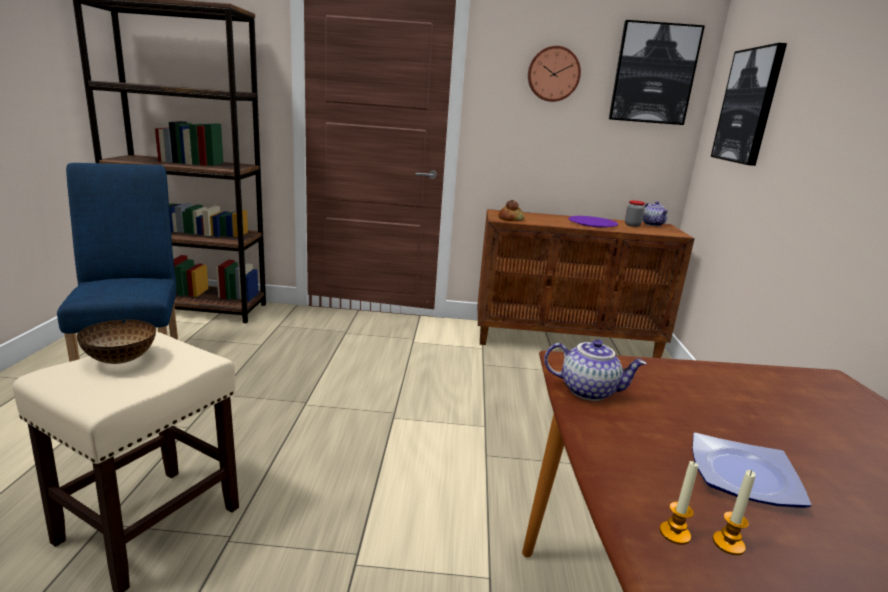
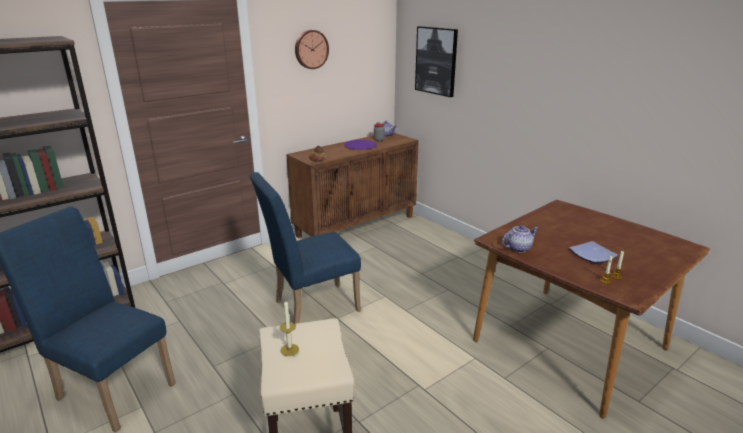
camera: 40 degrees left, 5 degrees up
bowl [77,319,156,364] -> candle [280,299,299,356]
picture [609,20,705,125] -> none
none -> blue chair [249,172,361,324]

